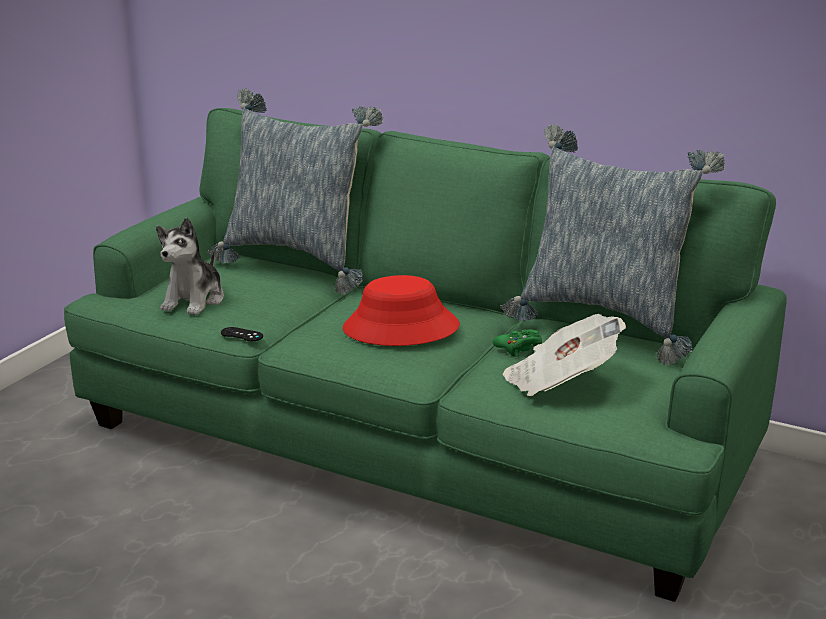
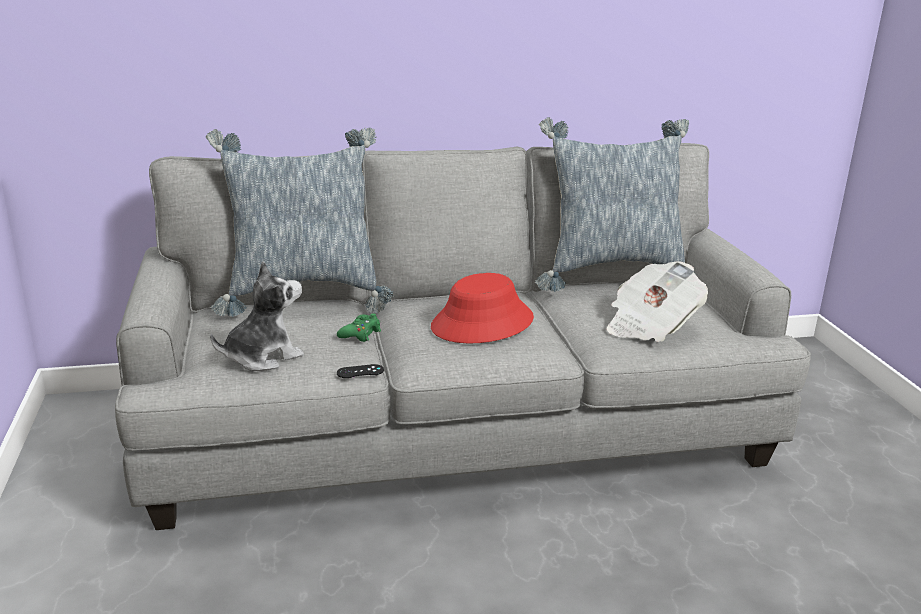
camera: 40 degrees left, 0 degrees up
green sofa [64,108,787,602] -> grey sofa [115,143,811,530]
plush toy [156,217,224,315] -> plush toy turned 105 degrees counterclockwise [210,261,304,371]
green game controller [493,329,542,357] -> green game controller moved to [337,313,381,342]

